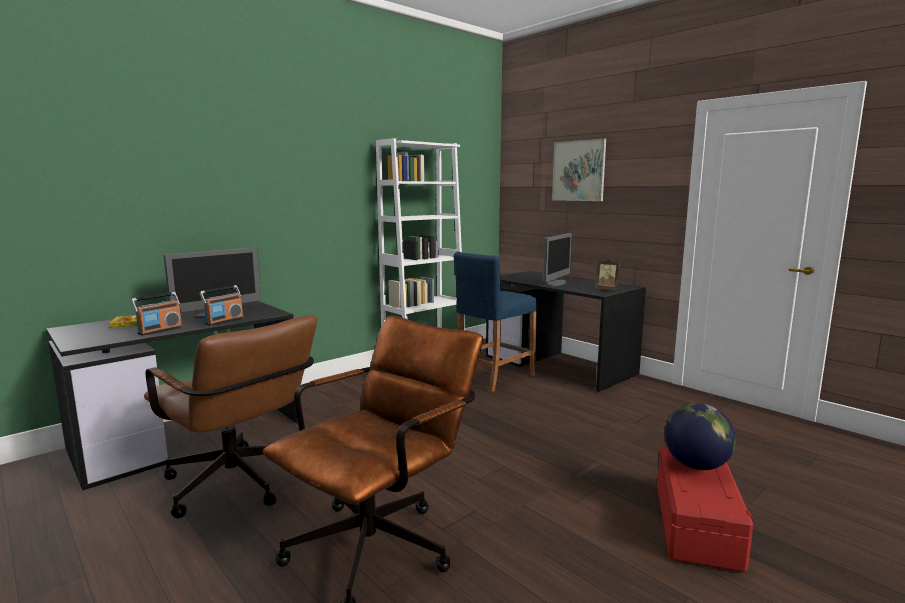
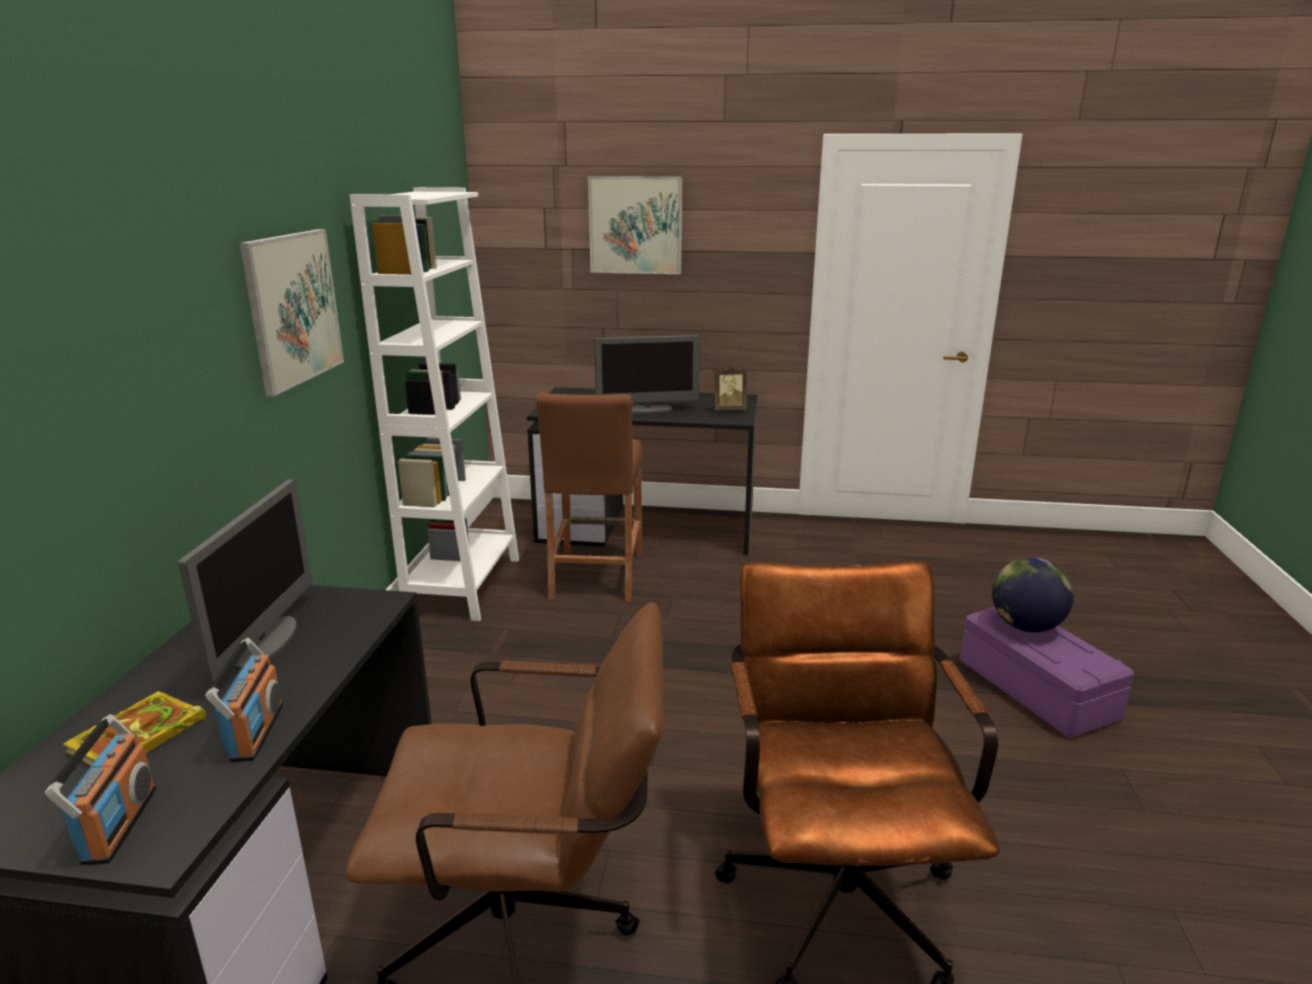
camera: 40 degrees left, 10 degrees up
radio [200,285,244,326] -> radio moved to [45,714,156,866]
blue stool [454,252,537,392] -> brown stool [537,392,643,602]
monitor [543,233,572,286] -> monitor turned 90 degrees clockwise [594,335,700,414]
red storage box [657,446,753,572] -> purple storage box [960,606,1134,738]
none -> picture [239,229,344,396]

